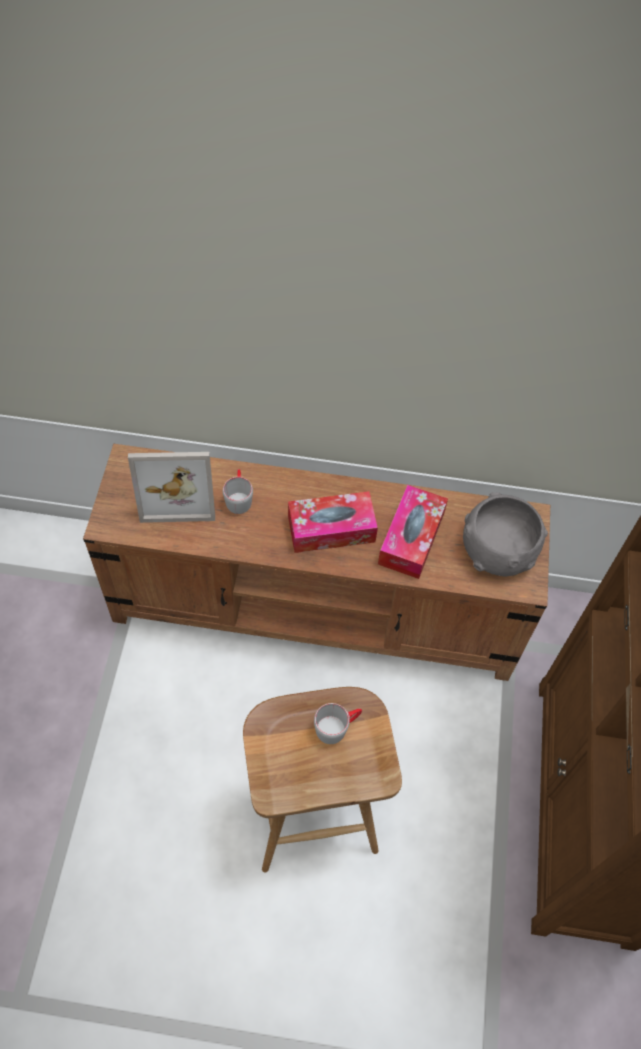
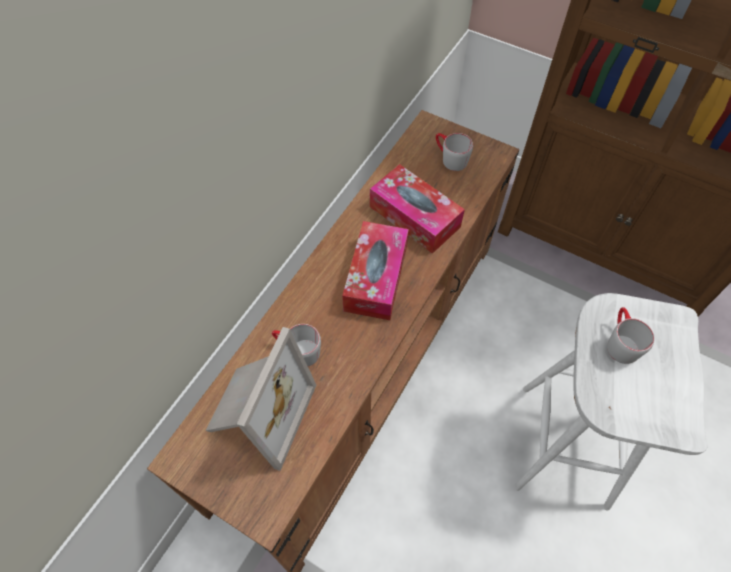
camera: 65 degrees left, 0 degrees up
brown stool [243,687,402,872] -> white stool [514,293,708,511]
grey bowl [463,492,548,577] -> grey mug [436,133,473,171]

